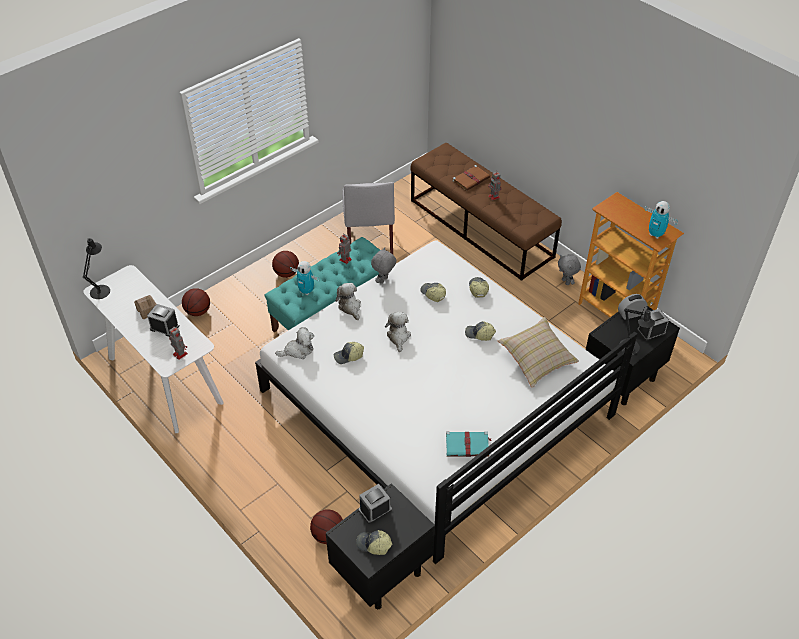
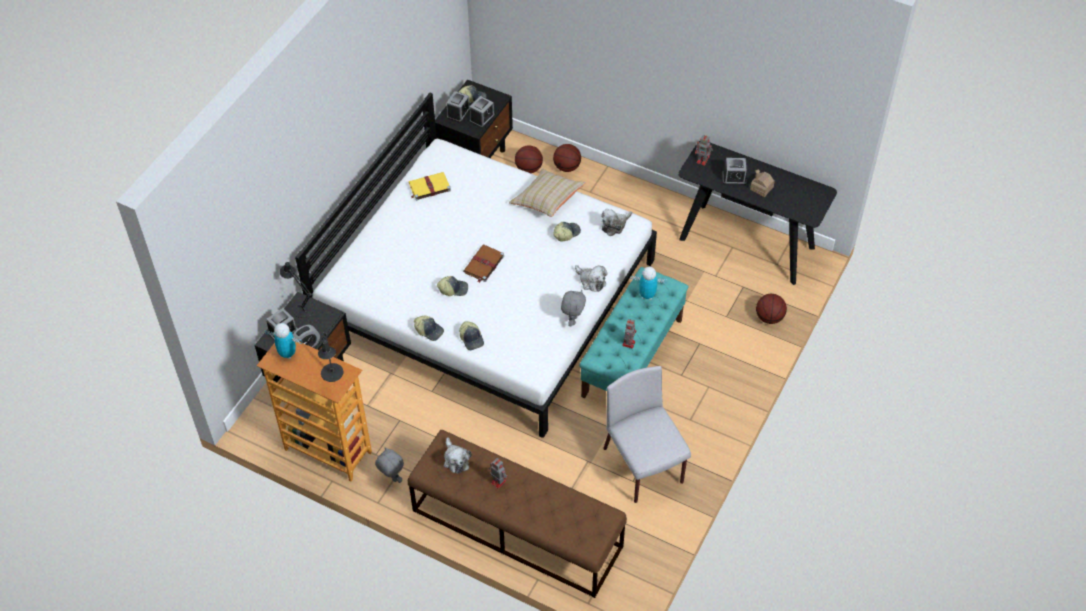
camera: 160 degrees right, 5 degrees up
black table lamp [83,238,110,299] -> black table lamp moved to [318,331,343,382]
white console table [83,265,224,433] -> black console table [678,141,837,285]
basketball [272,251,299,278] -> basketball moved to [553,144,581,172]
plush toy [385,312,411,352] -> plush toy moved to [444,437,472,474]
cap [420,283,446,302] -> cap moved to [414,315,444,341]
turquoise book [446,431,492,457] -> yellow book [409,172,451,201]
brown book [452,165,490,191] -> brown book moved to [463,245,504,283]
beige pillow [498,317,579,388] -> beige pillow moved to [509,168,586,217]
none -> alarm clock [446,91,470,123]

